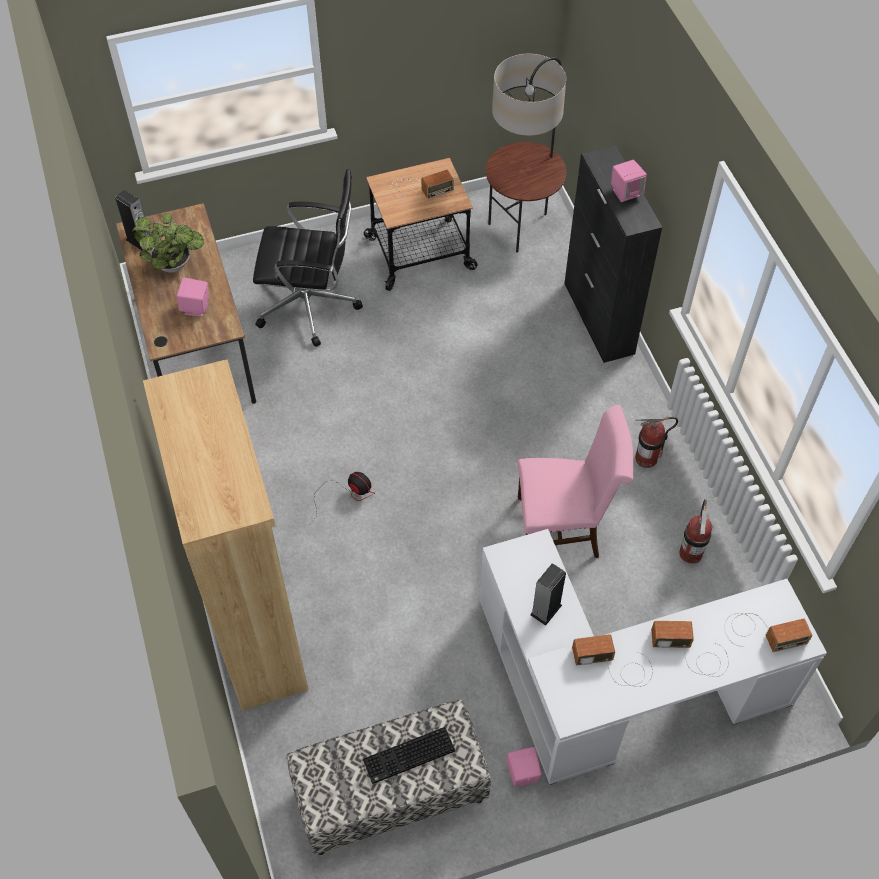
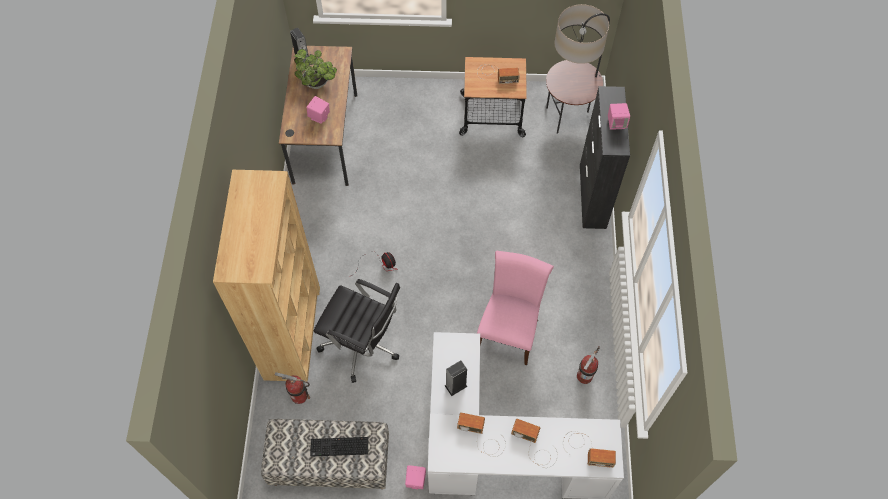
camera: 20 degrees right, 5 degrees up
black office chair [253,169,363,347] -> black office chair moved to [314,279,400,383]
pink chair [518,405,633,558] -> pink chair turned 90 degrees counterclockwise [477,251,554,365]
fire extinguisher [635,416,678,468] -> fire extinguisher moved to [275,372,310,404]

